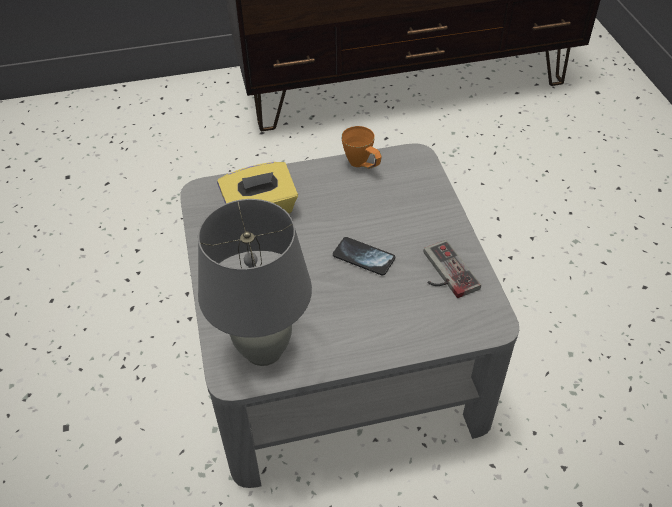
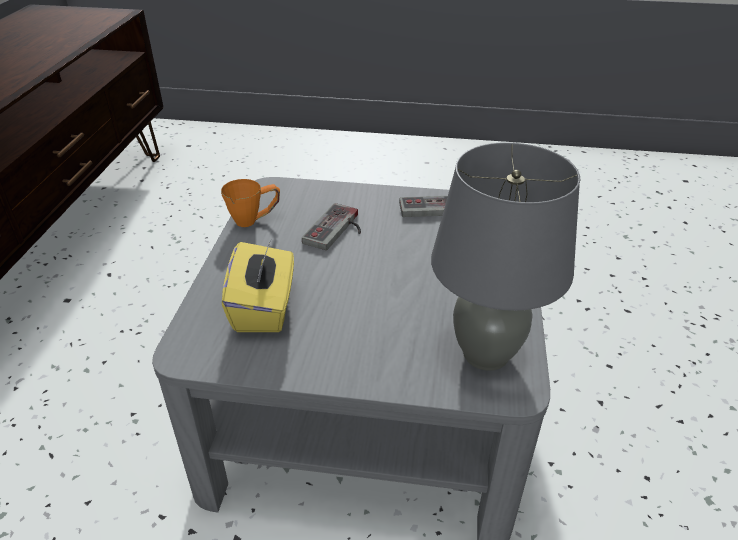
camera: 70 degrees left, 10 degrees down
phone [333,237,395,276] -> none
none -> game controller [302,203,361,250]

